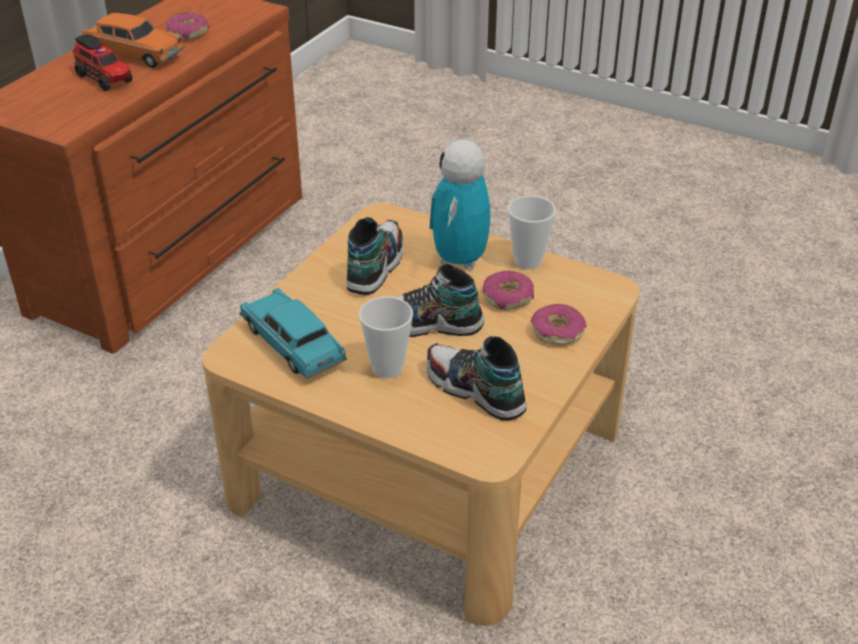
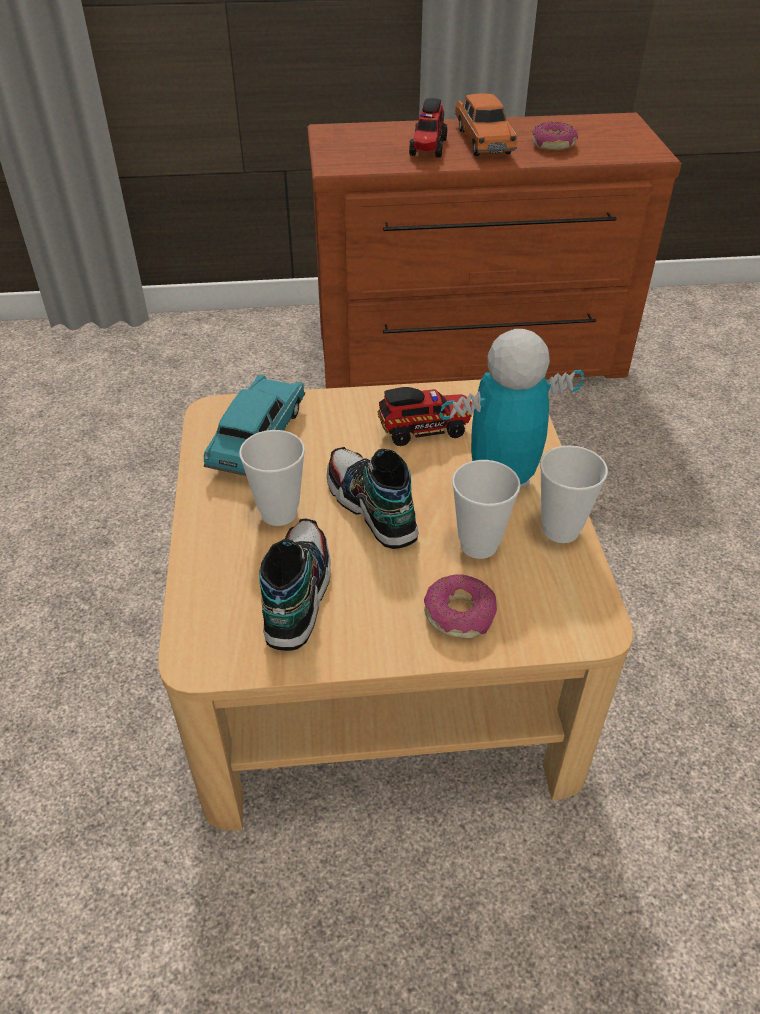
camera: 55 degrees right, 5 degrees up
shoe [346,217,403,295] -> toy truck [377,387,473,446]
donut [482,271,534,310] -> cup [452,460,521,559]

